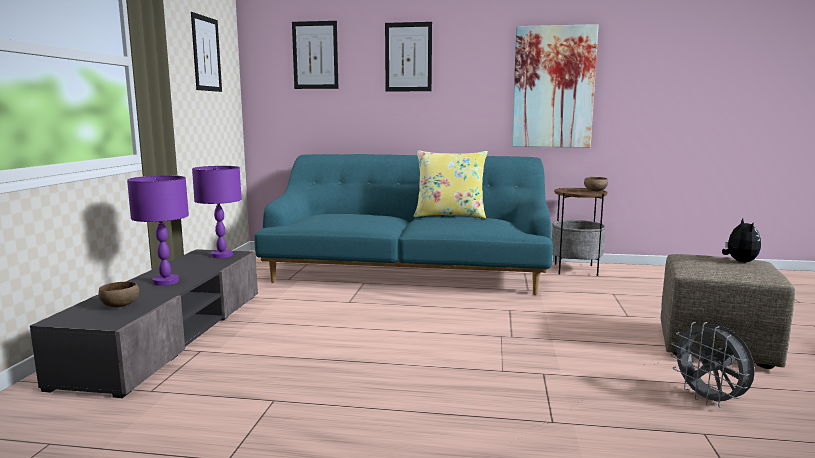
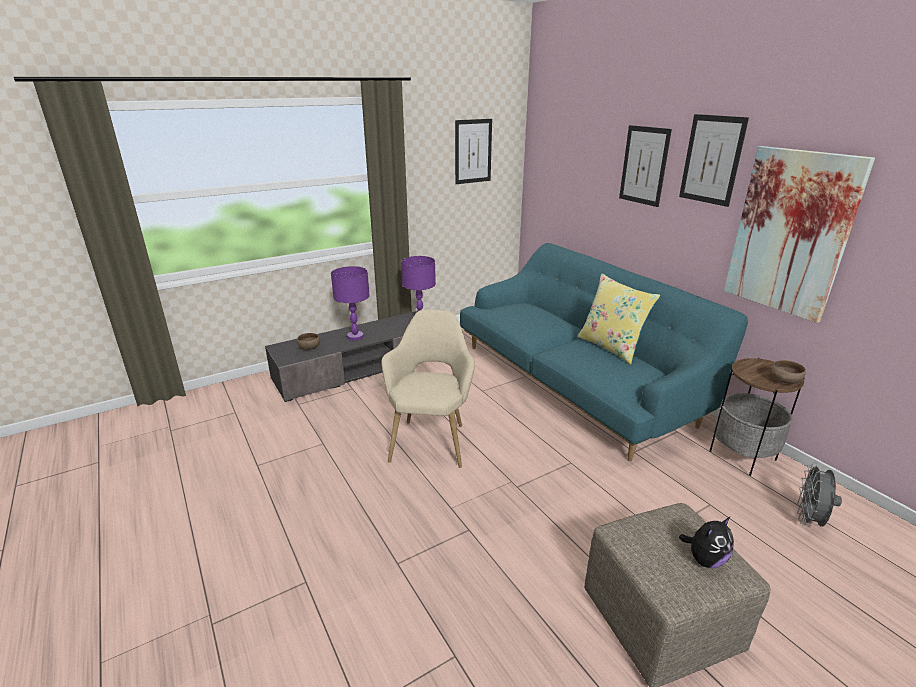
camera: 50 degrees right, 15 degrees up
picture [292,21,338,89] -> picture moved to [679,114,749,207]
grey fan [670,322,755,407] -> grey fan moved to [797,462,842,527]
none -> beige armchair [381,310,475,468]

